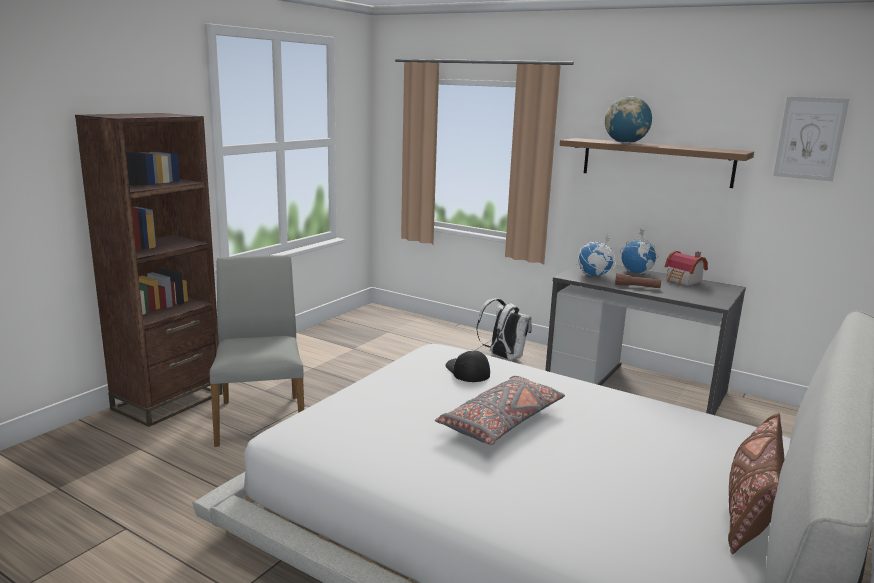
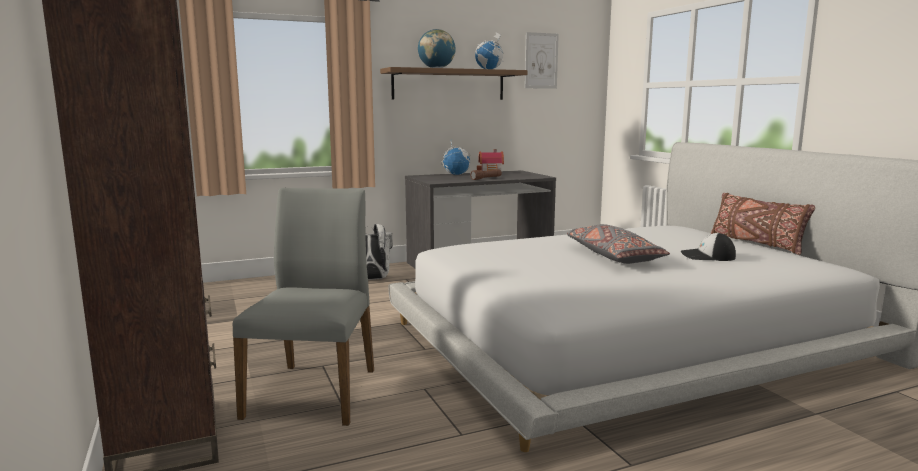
camera: 55 degrees left, 5 degrees down
grey chair [210,255,304,447] -> grey chair turned 75 degrees clockwise [233,188,374,426]
cap [445,350,490,382] -> cap moved to [681,233,736,261]
globe [578,234,616,276] -> globe moved to [475,33,504,69]

